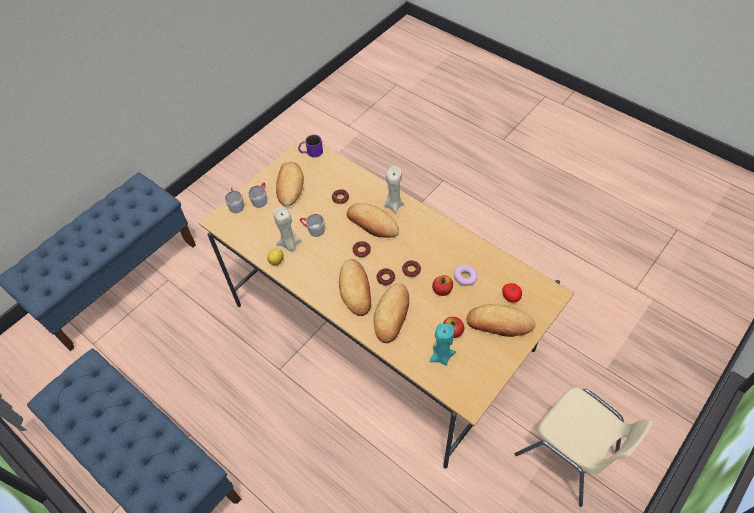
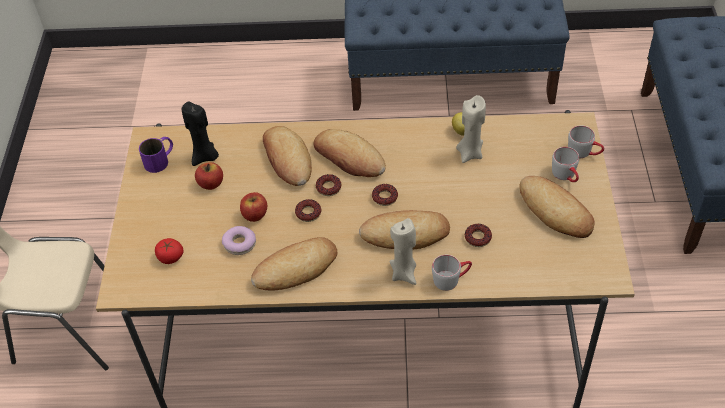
camera: 140 degrees right, 5 degrees down
purple mug [298,135,323,157] -> purple mug moved to [139,137,173,173]
grey mug [300,214,325,237] -> grey mug moved to [432,255,472,291]
turquoise candle [429,323,456,366] -> black candle [182,102,219,166]
bread [467,304,535,337] -> bread moved to [251,237,338,291]

